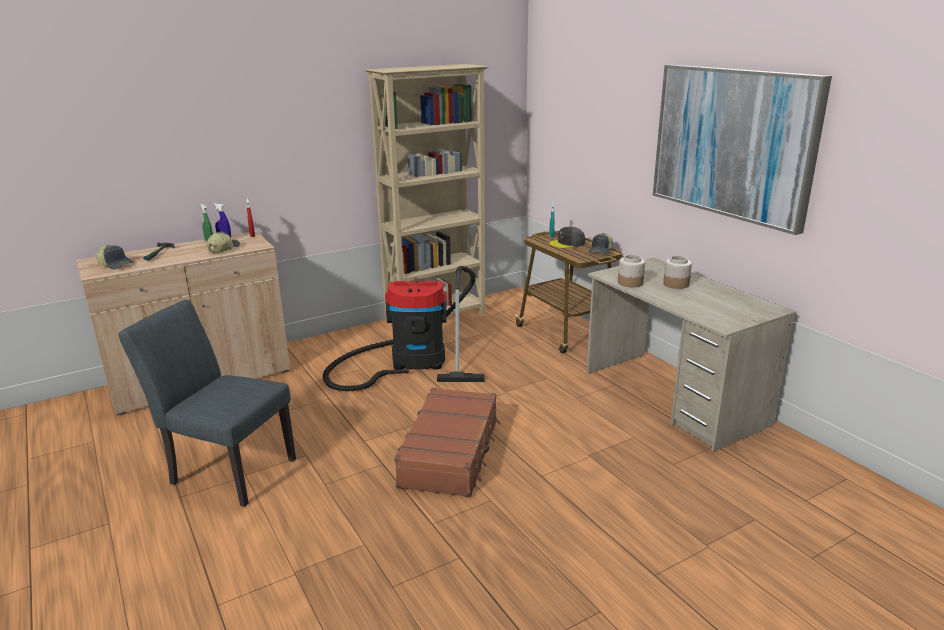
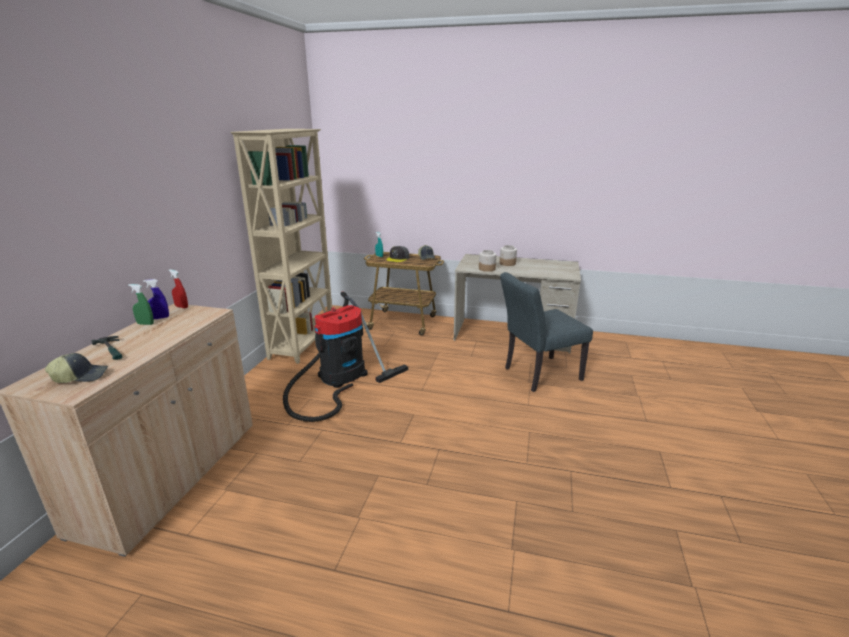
camera: 45 degrees left, 0 degrees up
grey chair [118,300,296,507] -> grey chair moved to [500,272,593,392]
cap [207,232,240,253] -> none
brown suitcase [394,387,500,497] -> none
picture [653,65,832,235] -> none

